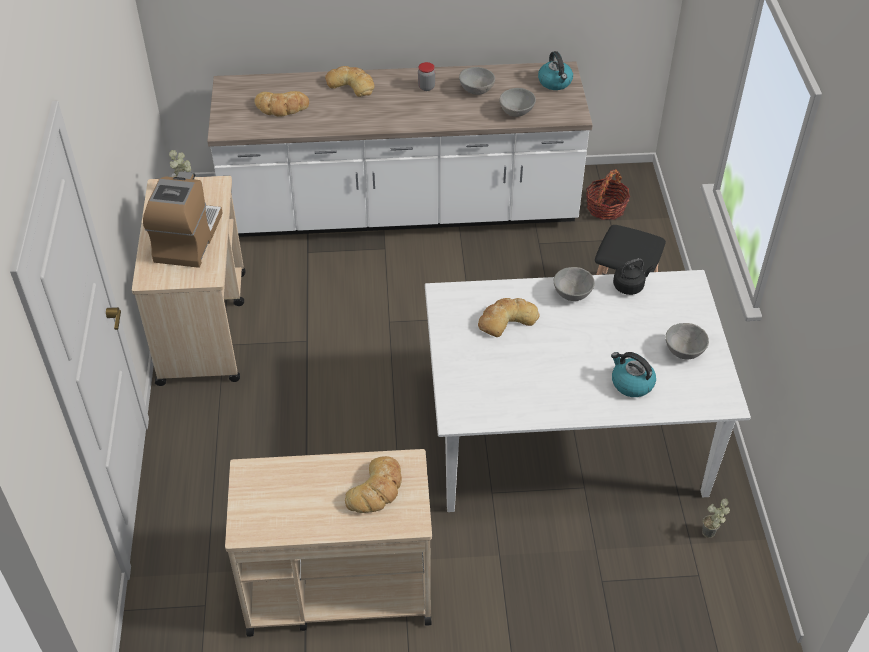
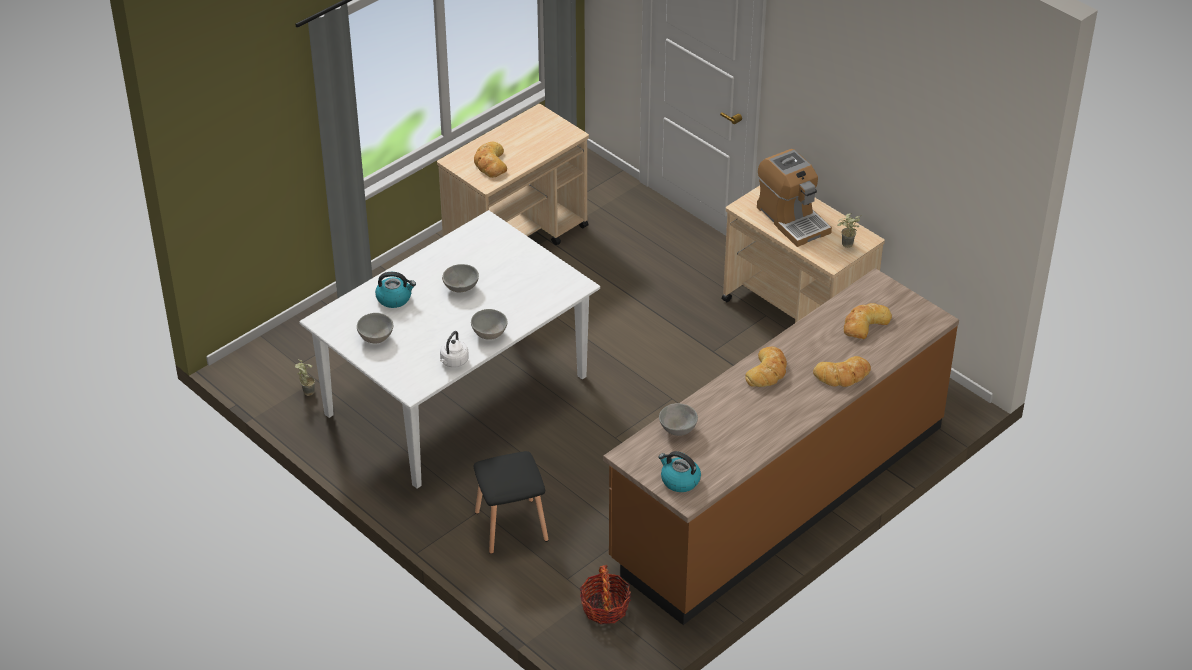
camera: 140 degrees right, 5 degrees down
white counter [207,61,593,237] -> brown counter [603,268,959,625]
jar [418,62,435,91] -> none
grey bowl [459,67,495,95] -> grey bowl moved to [442,264,479,292]
bread [478,298,540,337] -> bread moved to [745,347,787,387]
black kettle [613,258,654,295] -> white kettle [440,331,469,368]

